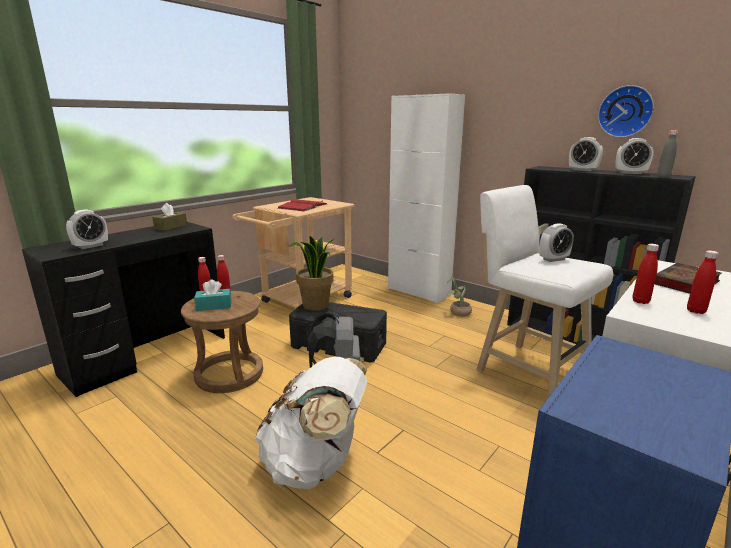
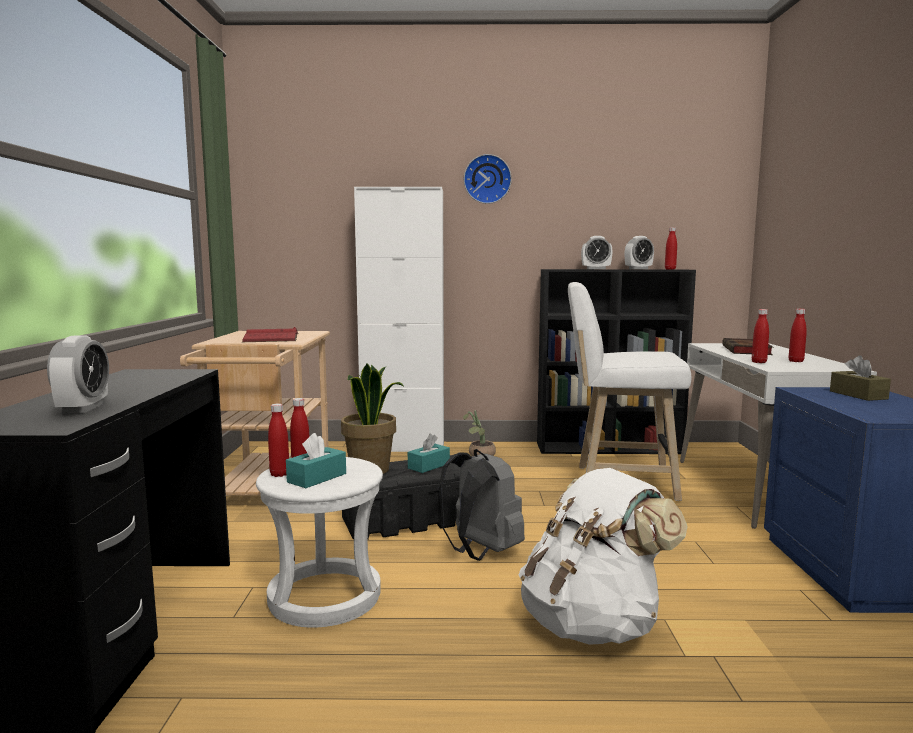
camera: 40 degrees left, 10 degrees down
brown tissue box [152,203,187,231] -> brown tissue box moved to [830,356,891,401]
brown stool [181,291,263,393] -> white stool [256,457,383,628]
alarm clock [539,223,574,262] -> none
wall clock [598,85,654,138] -> wall clock moved to [464,154,512,204]
grey bottle [658,130,678,177] -> red bottle [665,227,677,269]
none -> turquoise tissue box [408,434,450,473]

